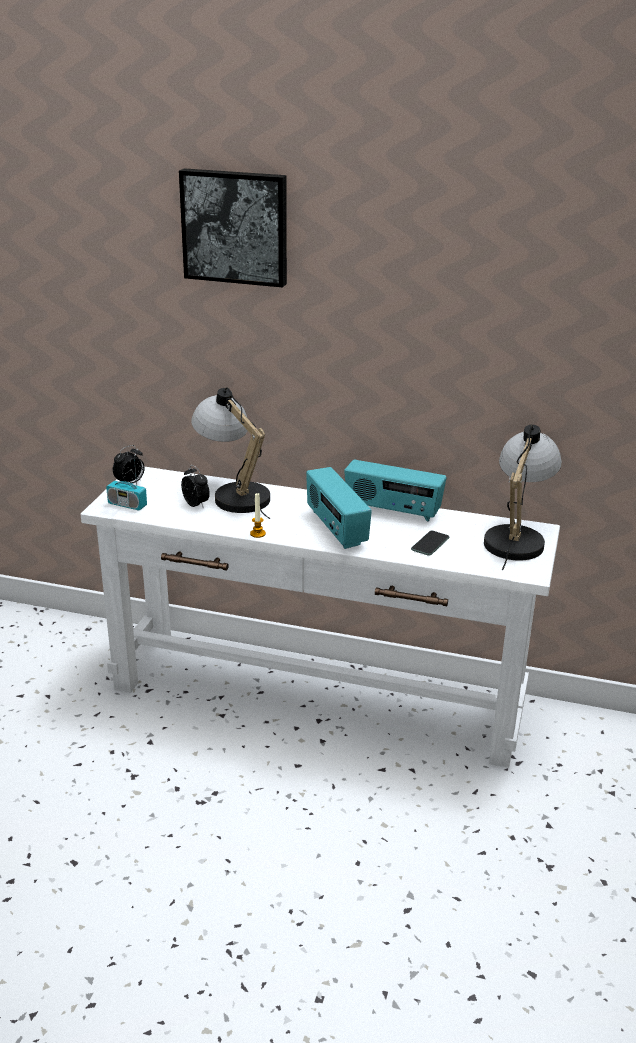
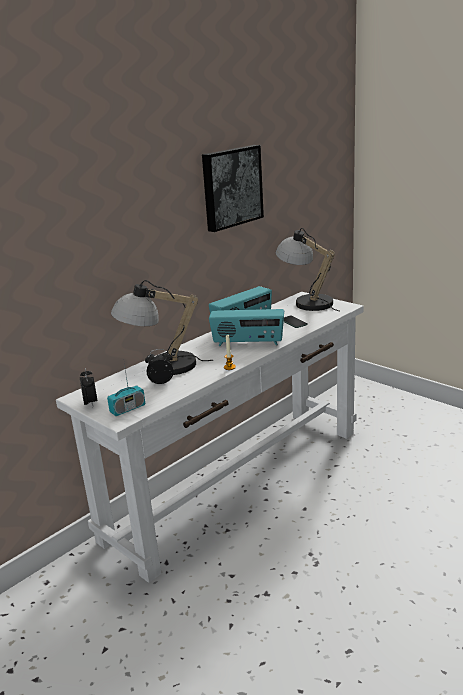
camera: 60 degrees left, 5 degrees down
picture [179,168,287,288] -> picture moved to [202,145,264,232]

